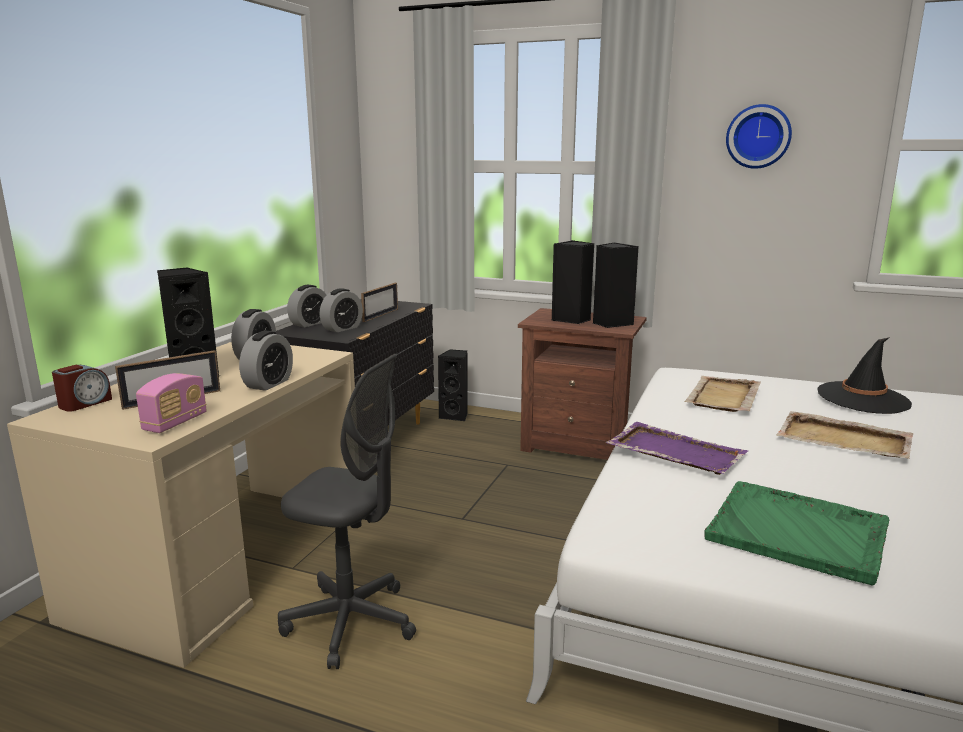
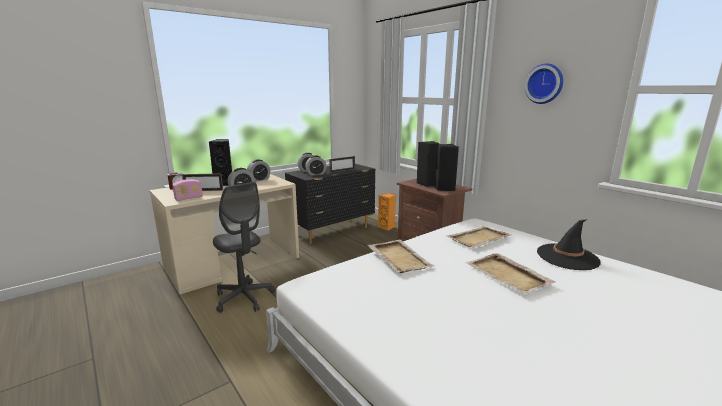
camera: 30 degrees right, 0 degrees up
black speaker [438,349,468,421] -> orange speaker [378,193,396,231]
purple tray [606,422,748,475] -> beige tray [368,240,435,273]
green tray [705,481,890,585] -> none

